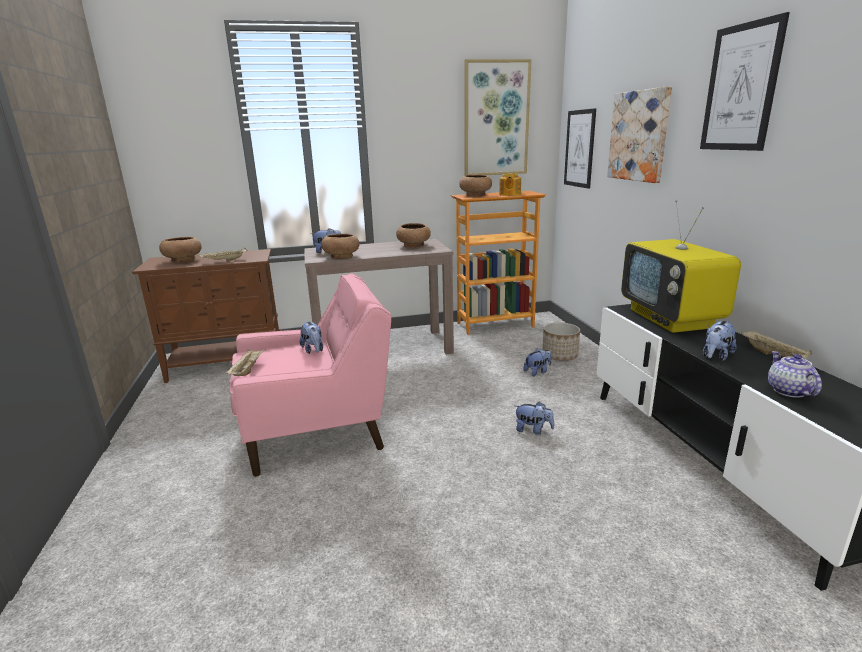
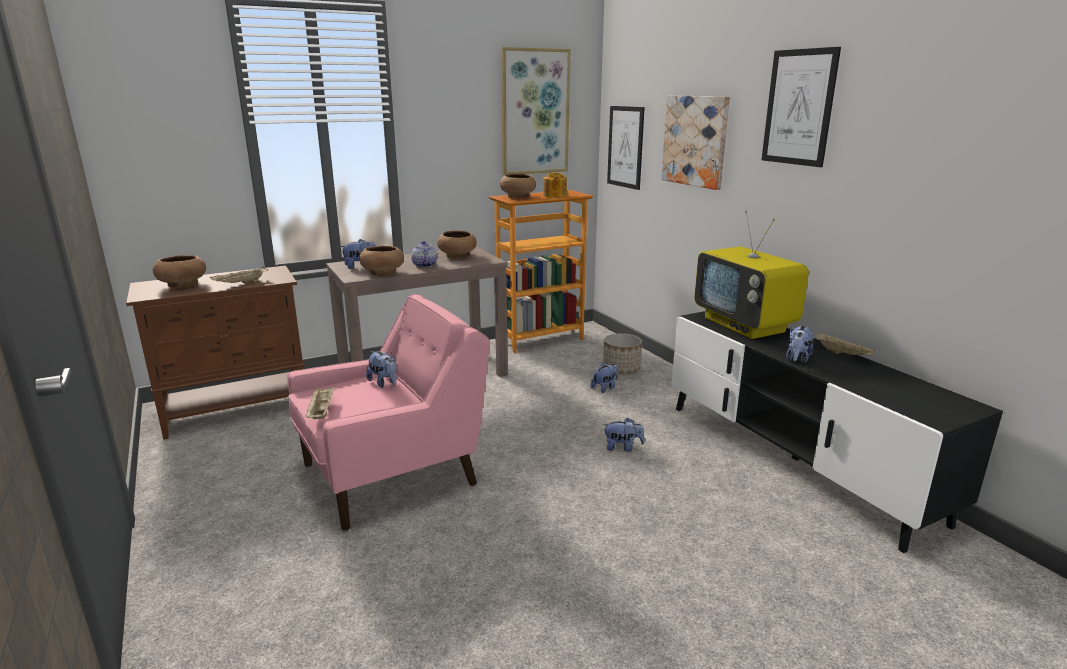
camera: 15 degrees left, 0 degrees up
teapot [768,351,822,398] -> teapot moved to [411,241,437,268]

